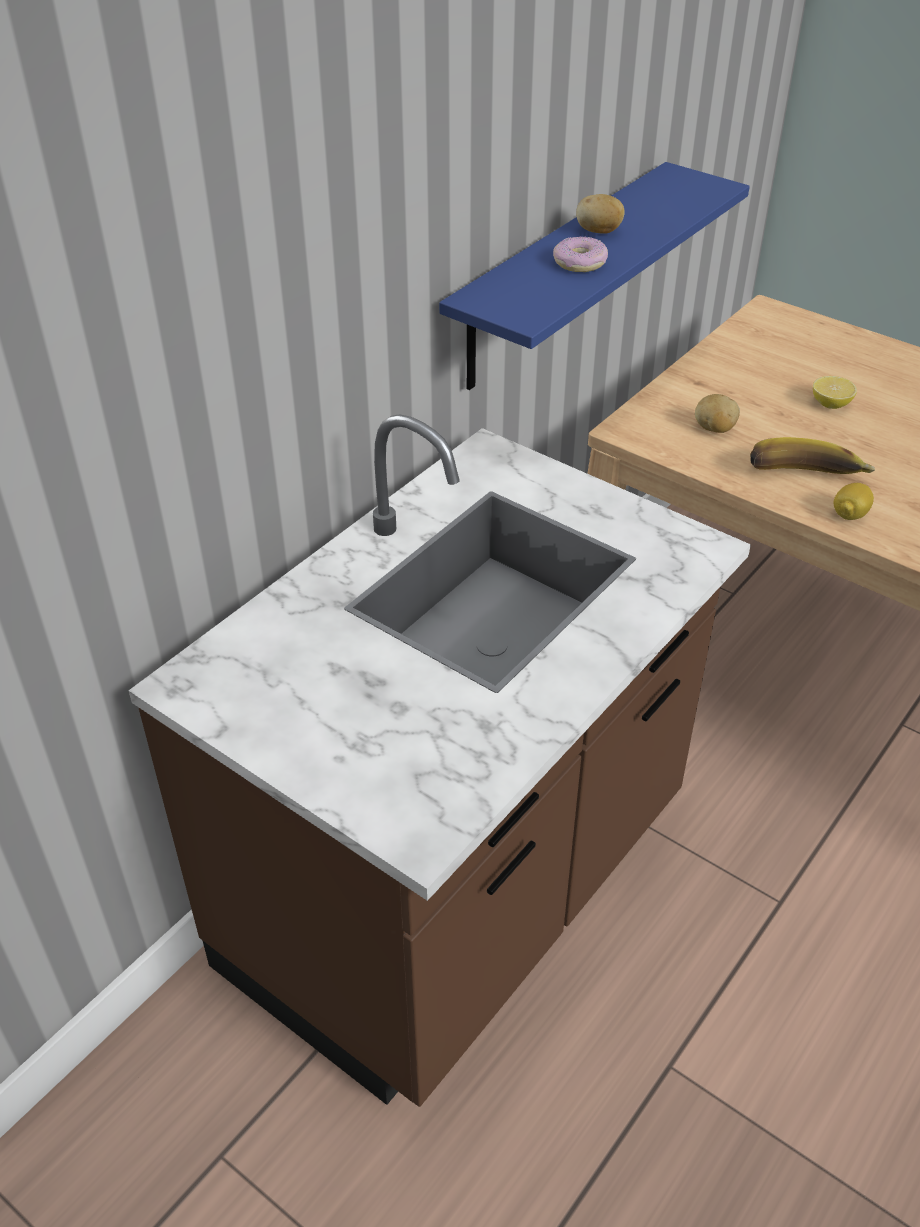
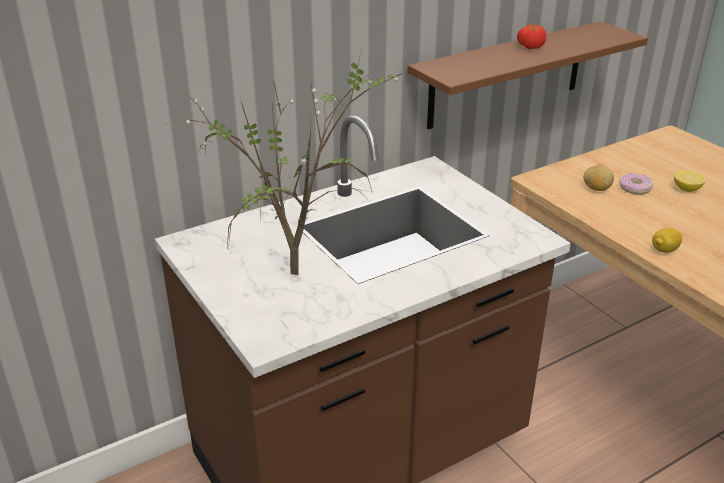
camera: 20 degrees right, 10 degrees down
blue shelf [439,162,750,390] -> brown shelf [407,21,648,129]
donut [553,236,608,272] -> donut moved to [619,173,653,195]
potato [576,194,625,234] -> tomato [517,25,546,49]
banana [750,437,875,474] -> none
none -> potted plant [168,48,402,275]

